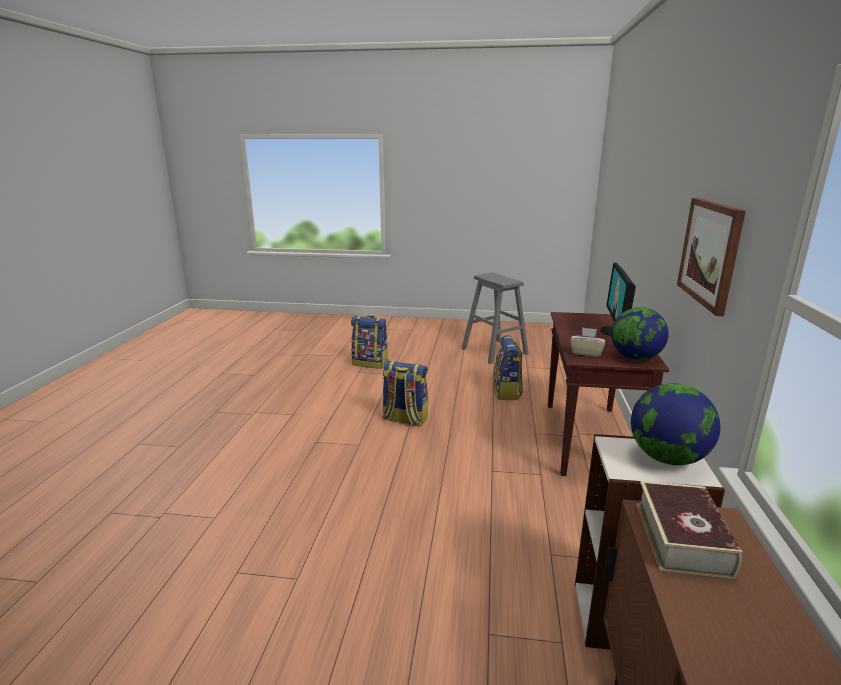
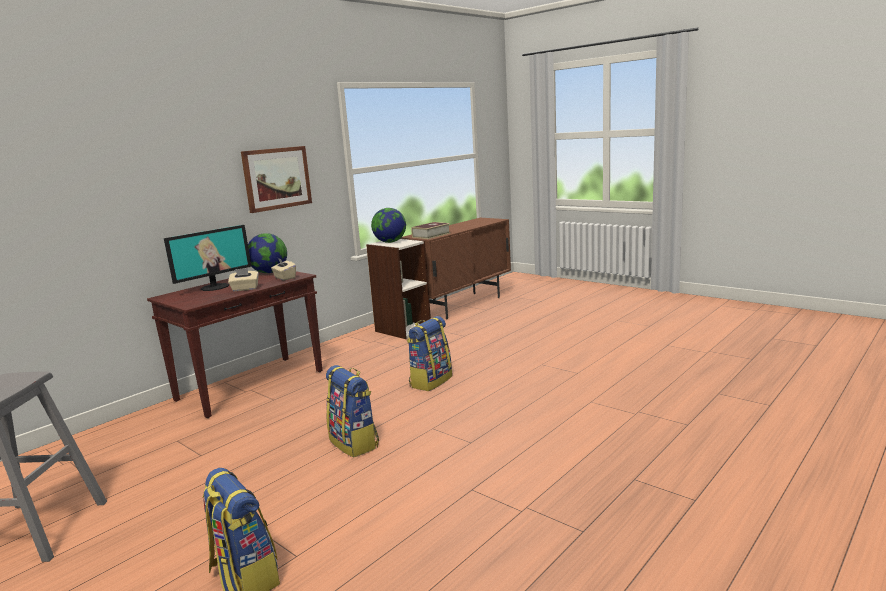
camera: 145 degrees left, 5 degrees down
backpack [493,335,523,400] -> backpack moved to [407,316,452,391]
none -> beige tissue box [228,268,259,291]

